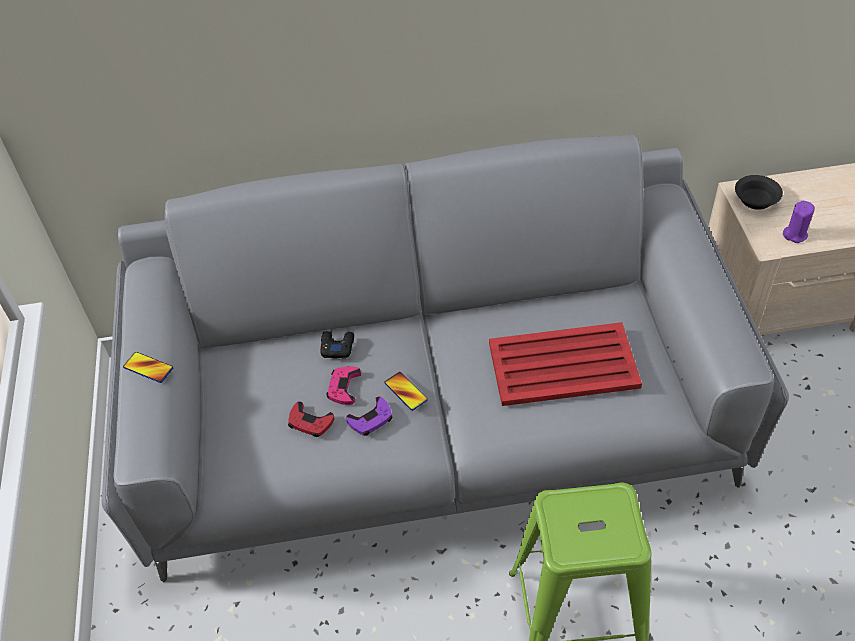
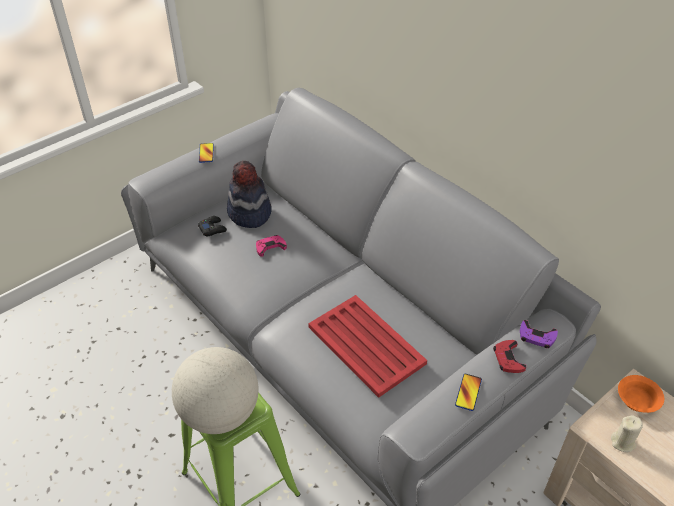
camera: 55 degrees right, 5 degrees down
red game controller [288,401,334,437] -> red game controller moved to [493,340,526,373]
black game controller [320,331,354,359] -> black game controller moved to [198,216,227,236]
purple game controller [346,396,393,436] -> purple game controller moved to [520,320,558,348]
phone [384,372,428,411] -> phone moved to [455,373,482,411]
black bowl [735,175,783,210] -> orange bowl [618,375,664,413]
purple candle [783,201,815,243] -> beige candle [611,416,643,453]
none -> globe [172,347,258,434]
none -> hat [227,161,272,228]

